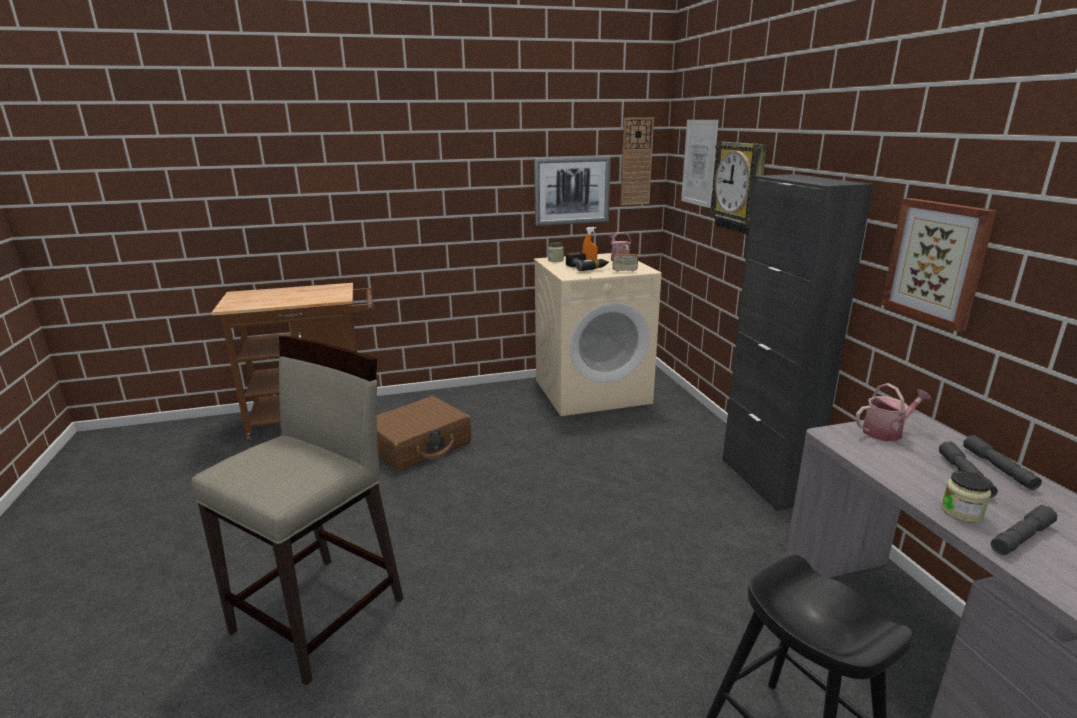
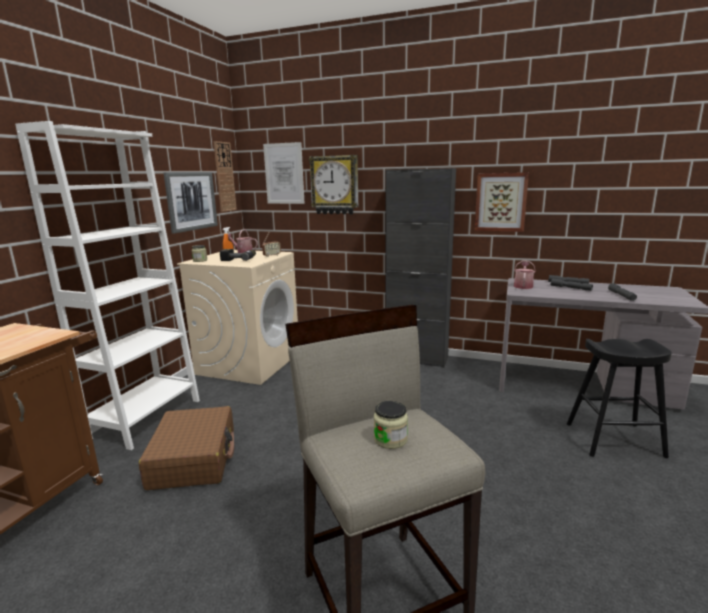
camera: 55 degrees left, 5 degrees down
jar [941,471,991,523] -> jar moved to [374,401,408,449]
none -> white bookcase [15,121,200,450]

